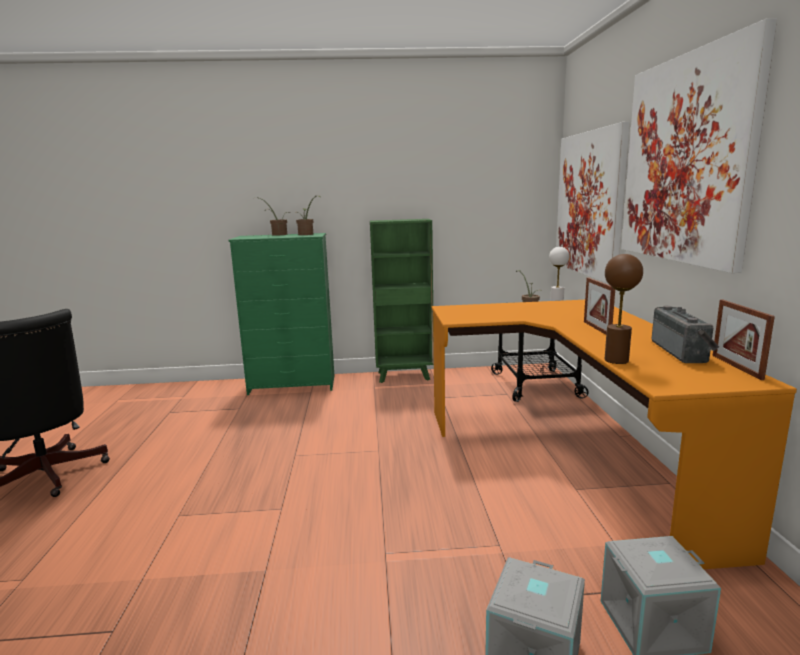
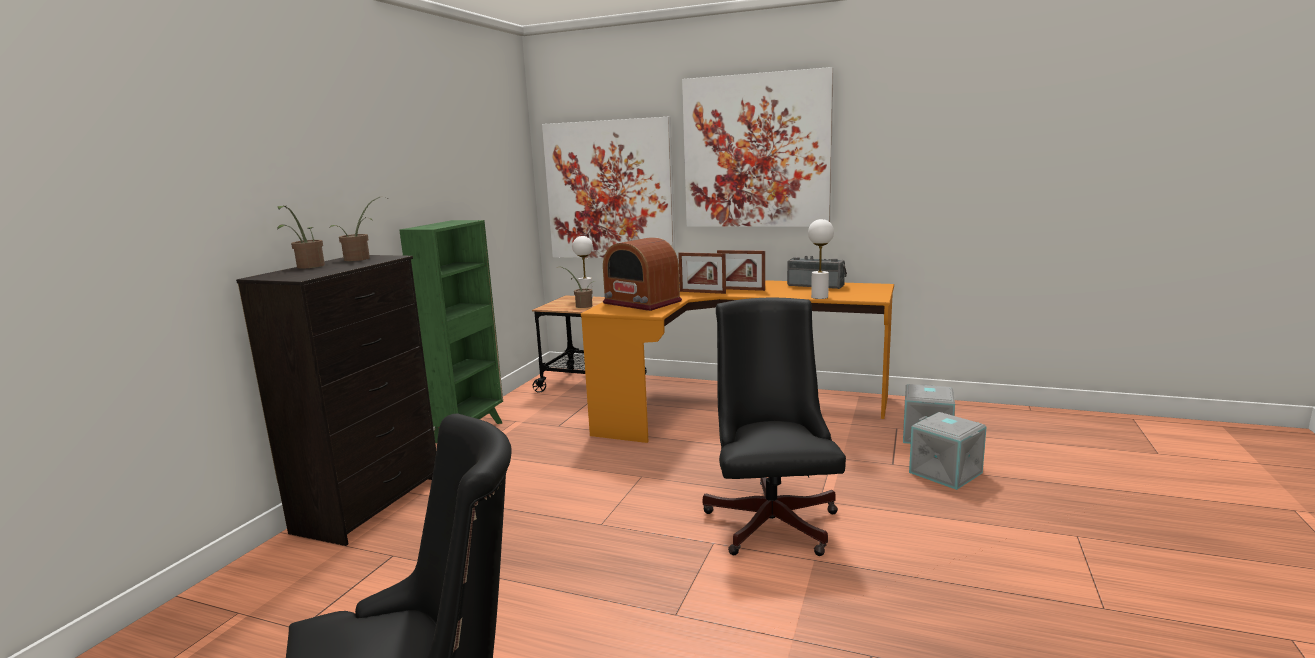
camera: 65 degrees left, 0 degrees up
green dresser [229,233,335,395] -> black dresser [236,255,436,546]
brown table lamp [605,254,643,364] -> white table lamp [808,219,834,299]
picture frame [712,300,775,380] -> picture frame moved to [678,252,726,294]
none -> radio [603,237,682,311]
none -> black office chair [703,298,846,556]

